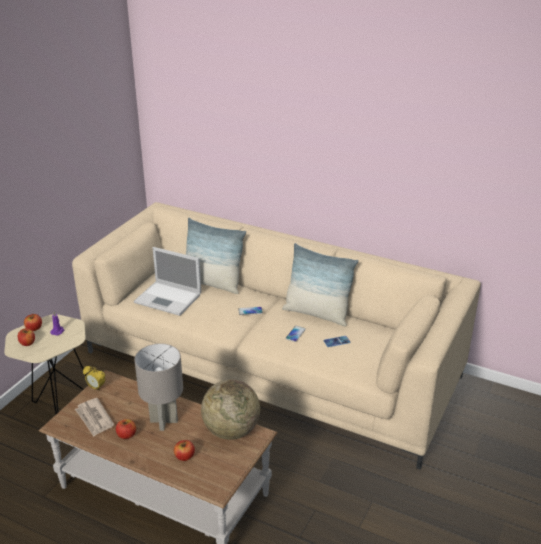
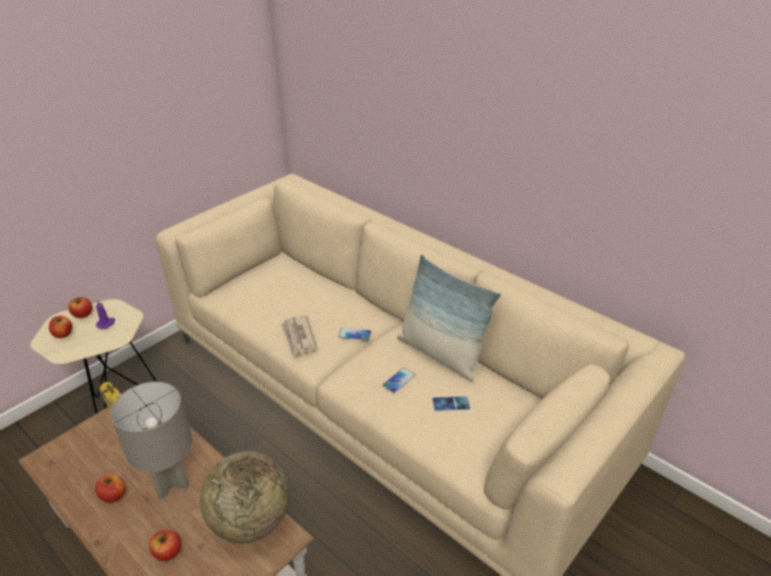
camera: 15 degrees right, 5 degrees up
newspaper [75,398,114,437] -> newspaper moved to [281,315,318,357]
laptop [134,247,201,316] -> none
pillow [186,218,246,294] -> none

